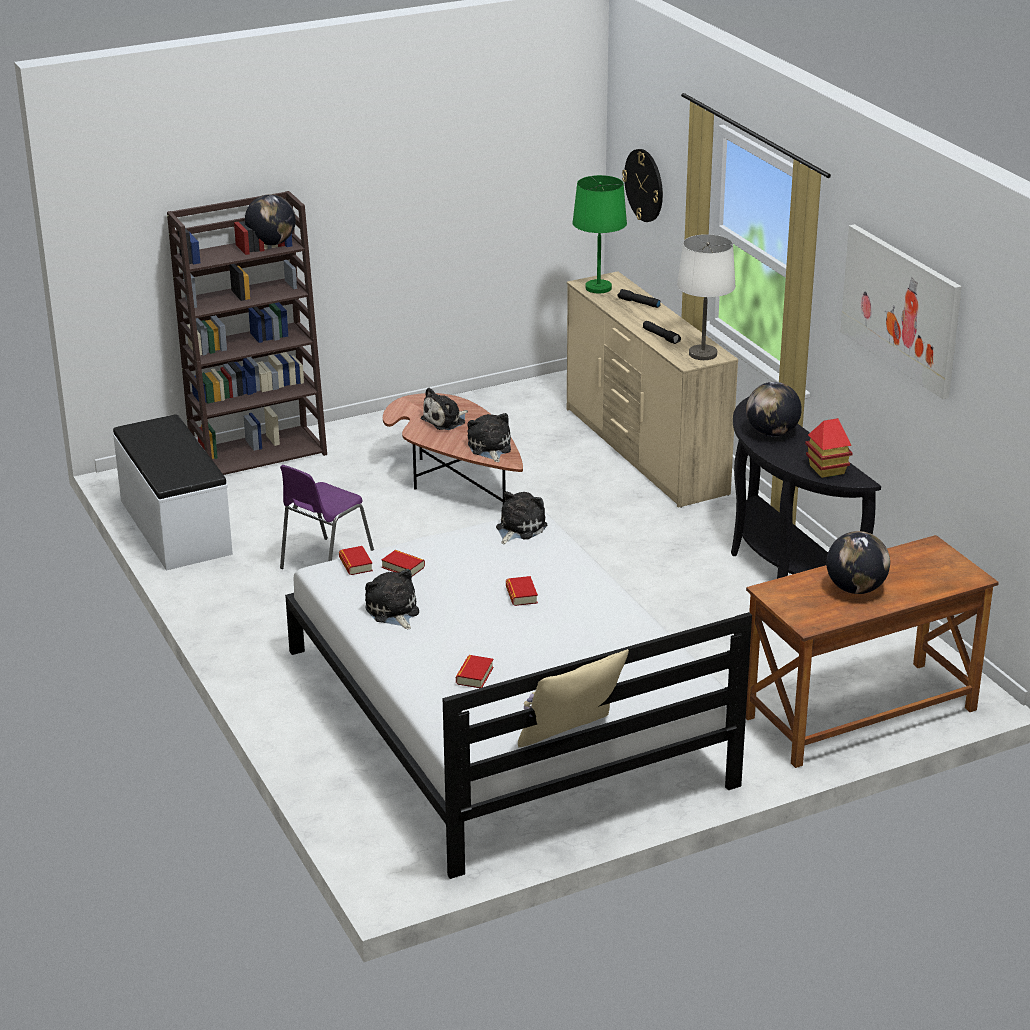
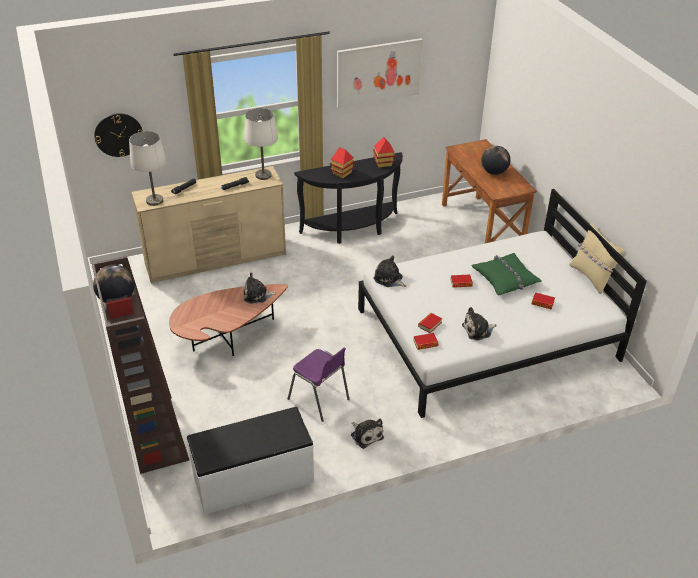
camera: 85 degrees left, 10 degrees up
plush toy [421,387,468,430] -> plush toy moved to [351,419,384,449]
green table lamp [572,175,627,293] -> white table lamp [129,131,167,206]
globe [746,382,802,437] -> toy house [330,147,355,178]
none -> green pillow [471,253,542,296]

